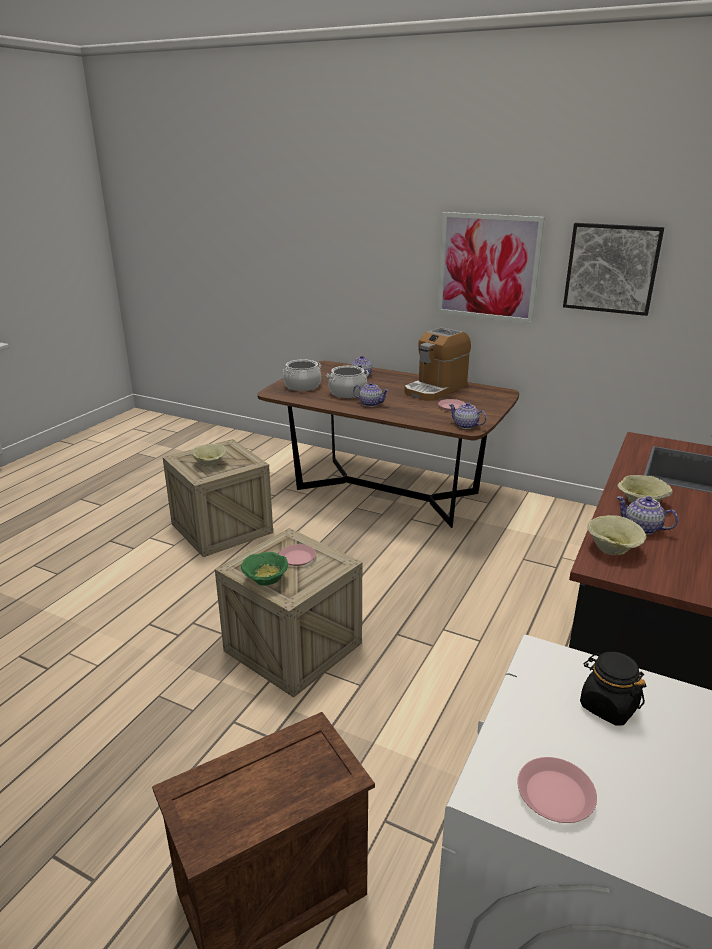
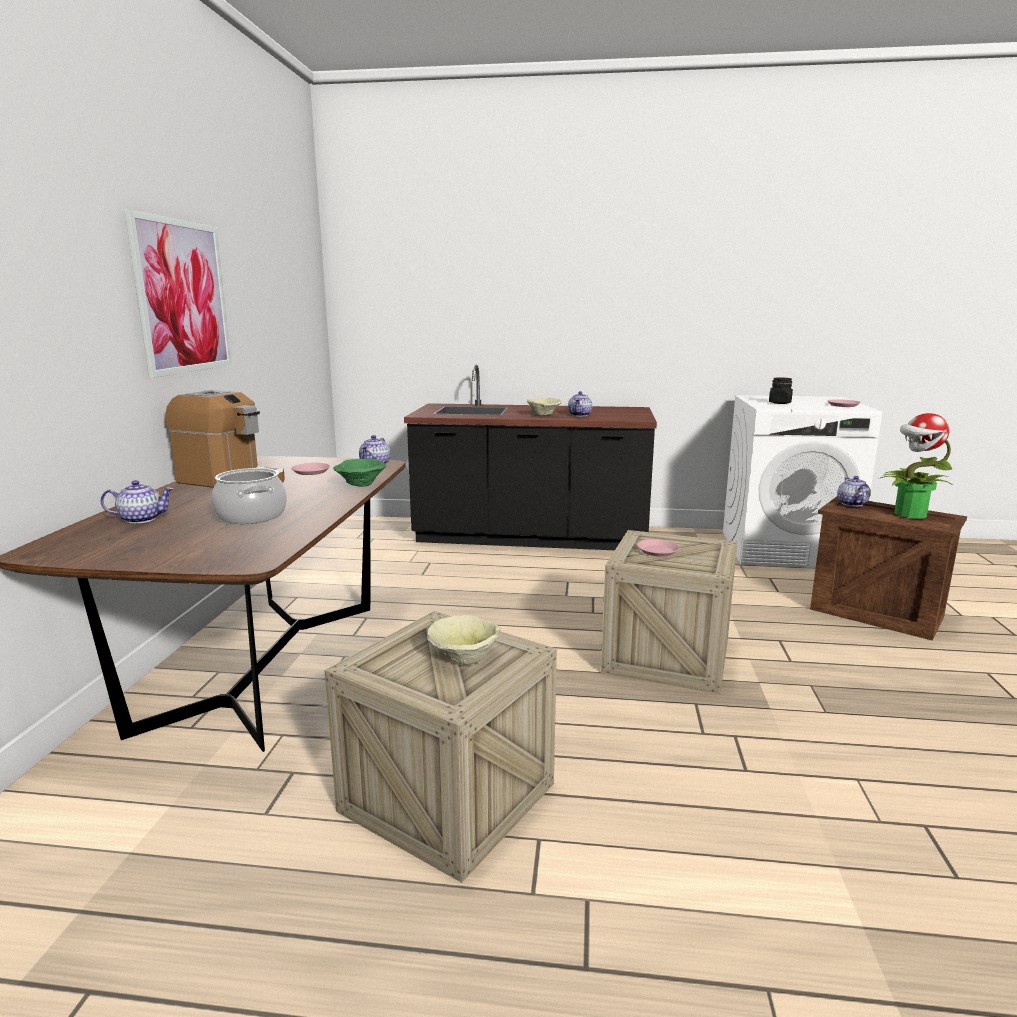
camera: 110 degrees left, 10 degrees down
green bowl [241,552,288,586] -> green bowl moved to [333,458,386,487]
cooking pot [283,360,321,391] -> none
teapot [353,382,389,407] -> teapot moved to [837,476,871,507]
picture [563,223,664,316] -> none
beige bowl [587,515,647,555] -> none
none -> potted plant [881,413,953,519]

